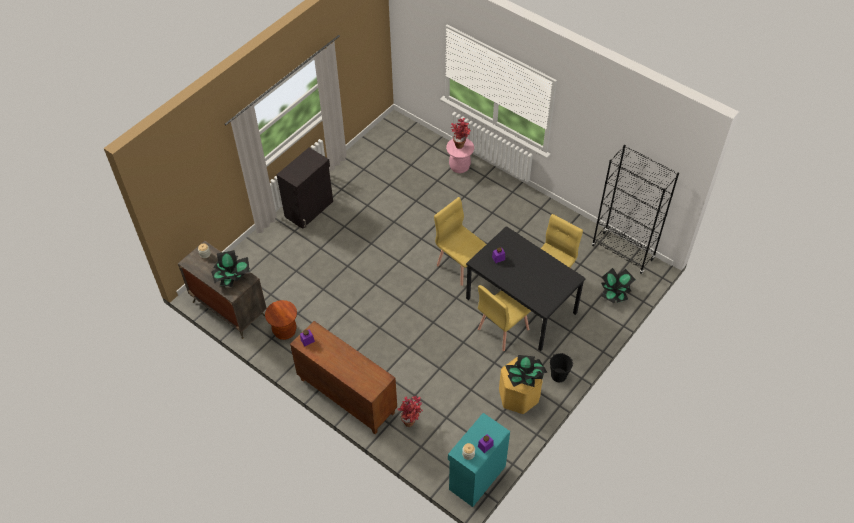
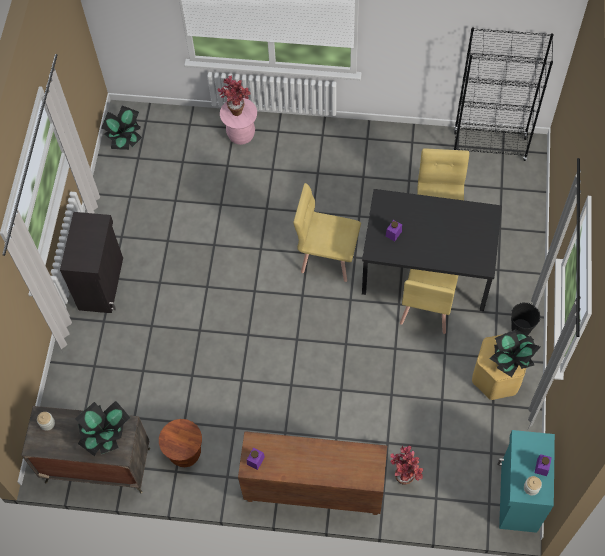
camera: 30 degrees left, 10 degrees up
potted plant [601,268,636,303] -> potted plant moved to [101,105,142,150]

